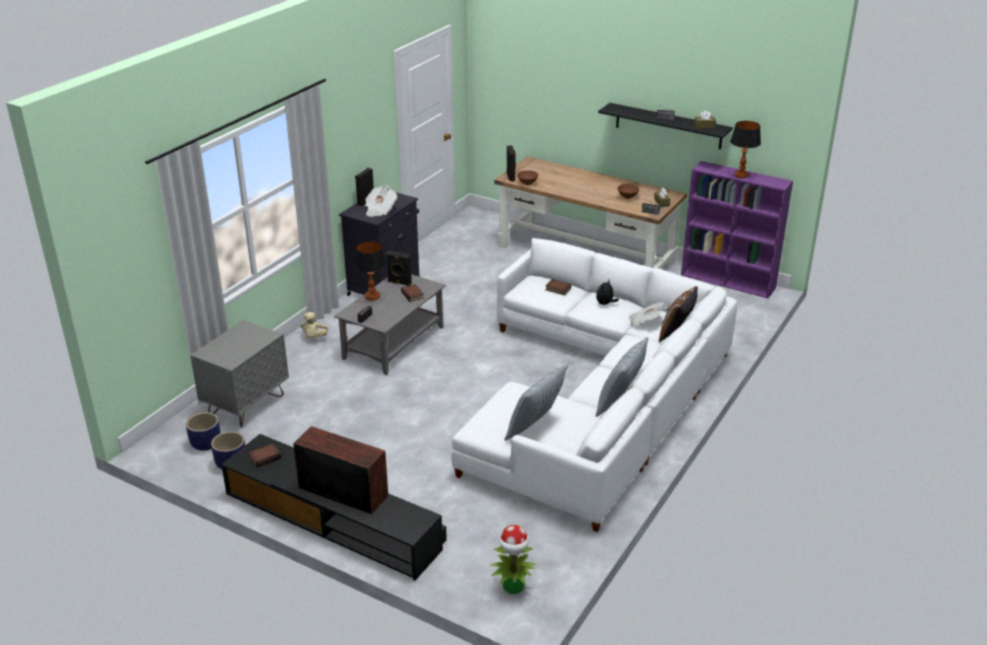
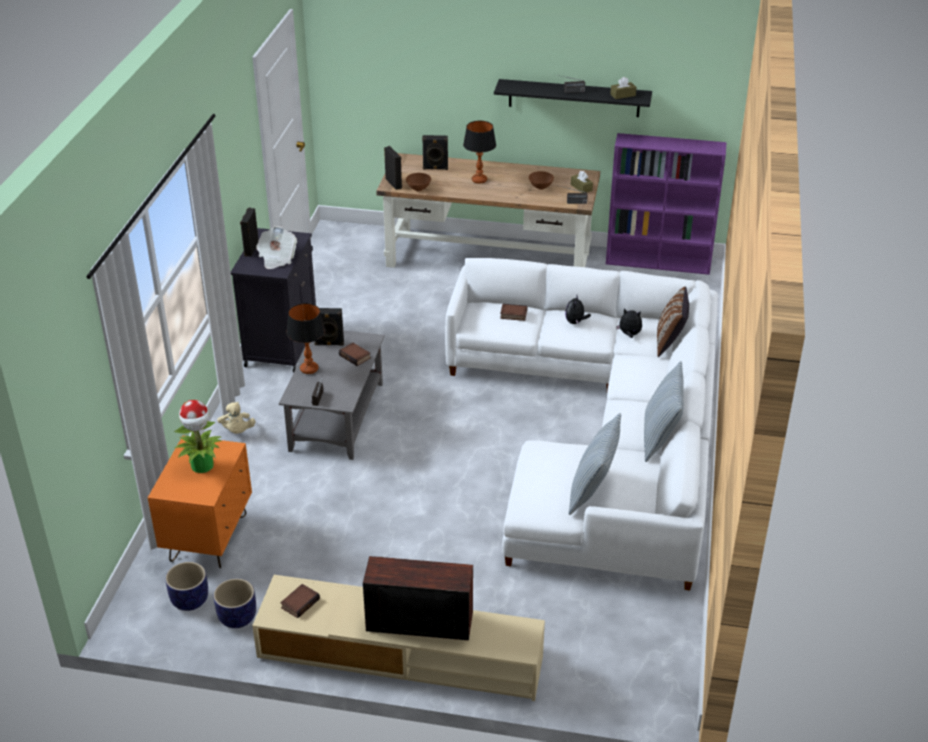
camera: 20 degrees left, 5 degrees up
grey nightstand [190,320,289,428] -> orange nightstand [148,436,252,568]
black tv stand [221,434,447,581] -> beige tv stand [252,575,545,701]
potted plant [491,525,536,594] -> potted plant moved to [174,400,221,473]
newspaper [629,302,667,325] -> plush toy [616,308,642,338]
table lamp [730,121,761,178] -> table lamp moved to [463,121,496,184]
none -> black speaker [422,135,448,170]

